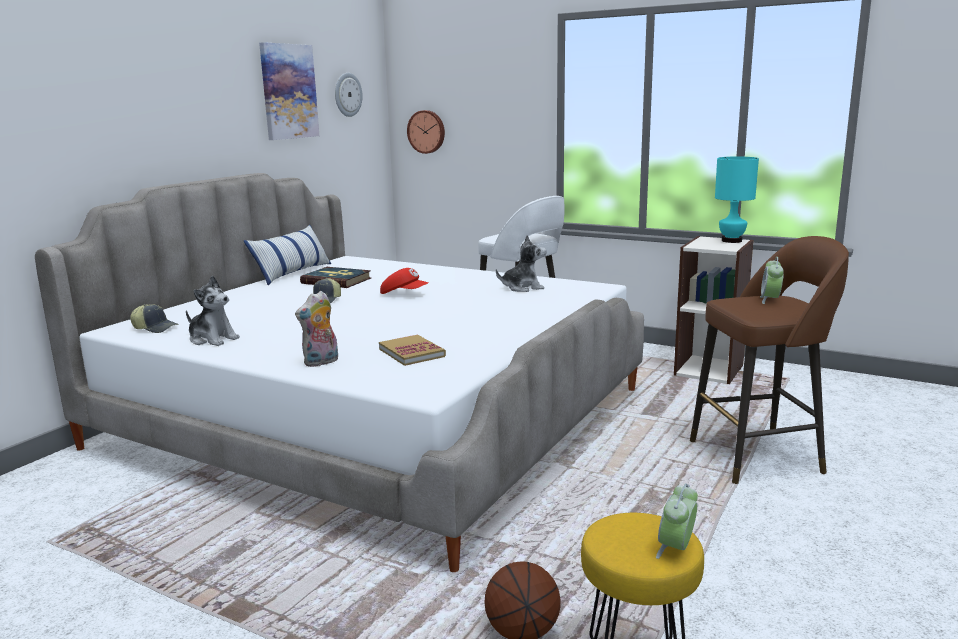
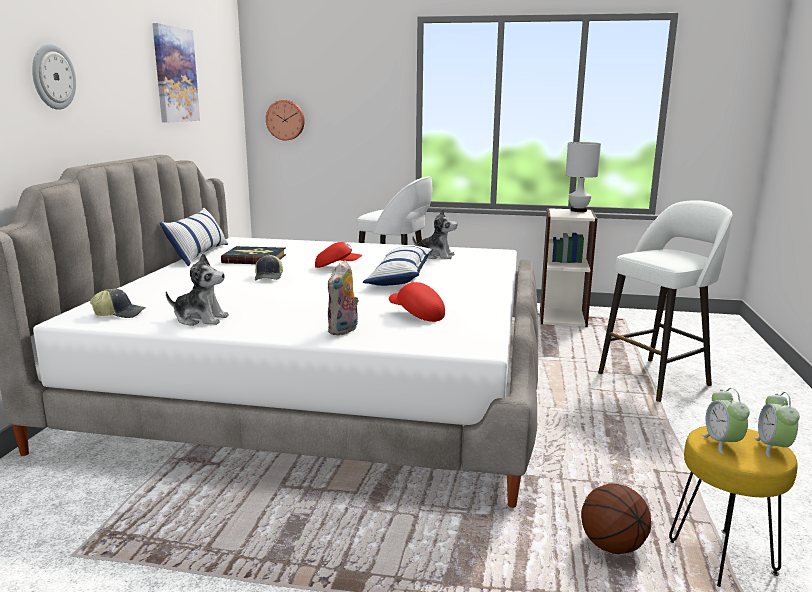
camera: 20 degrees left, 0 degrees up
wall clock [335,73,363,117] -> wall clock moved to [32,44,76,110]
book [379,335,446,366] -> red cap [389,282,445,322]
plush toy [496,235,546,292] -> plush toy turned 45 degrees clockwise [412,209,457,259]
brown stool [690,236,849,484] -> white stool [598,200,733,402]
turquoise table lamp [715,156,759,243] -> white table lamp [566,142,601,212]
alarm clock [760,257,784,304] -> alarm clock moved to [702,388,750,454]
none -> pillow [363,246,433,286]

